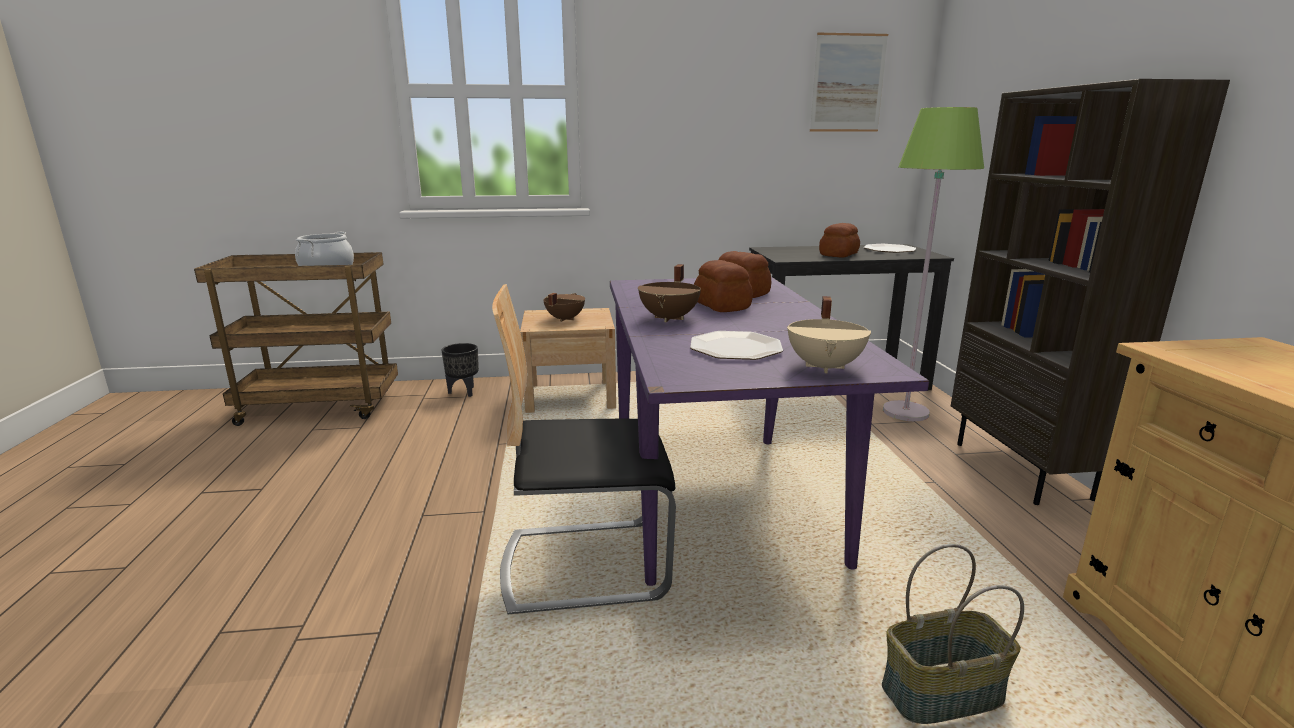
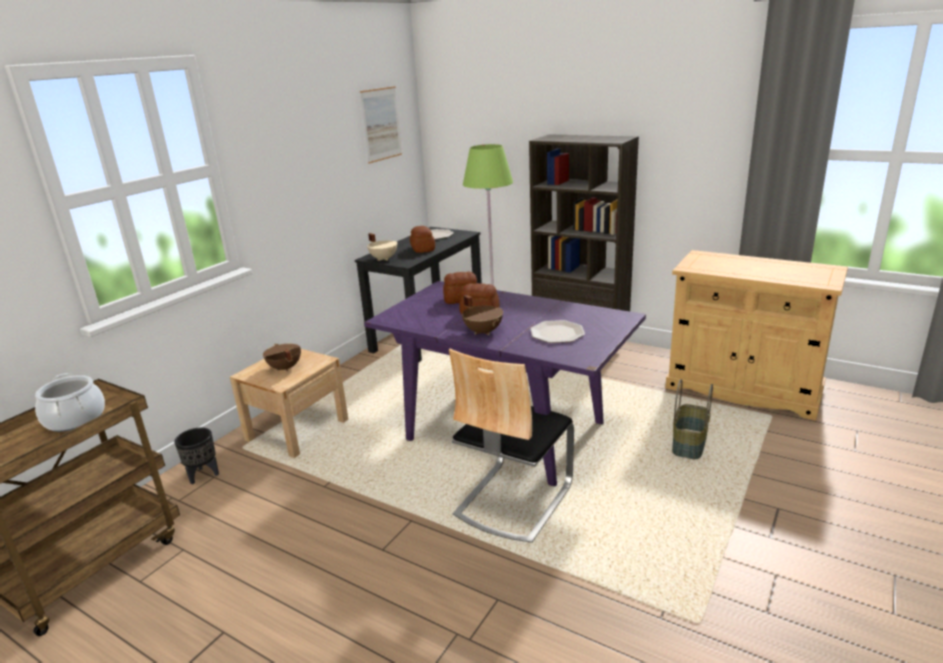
camera: 50 degrees left, 5 degrees up
beige cooking pot [787,296,871,373] -> beige cooking pot moved to [367,233,397,261]

